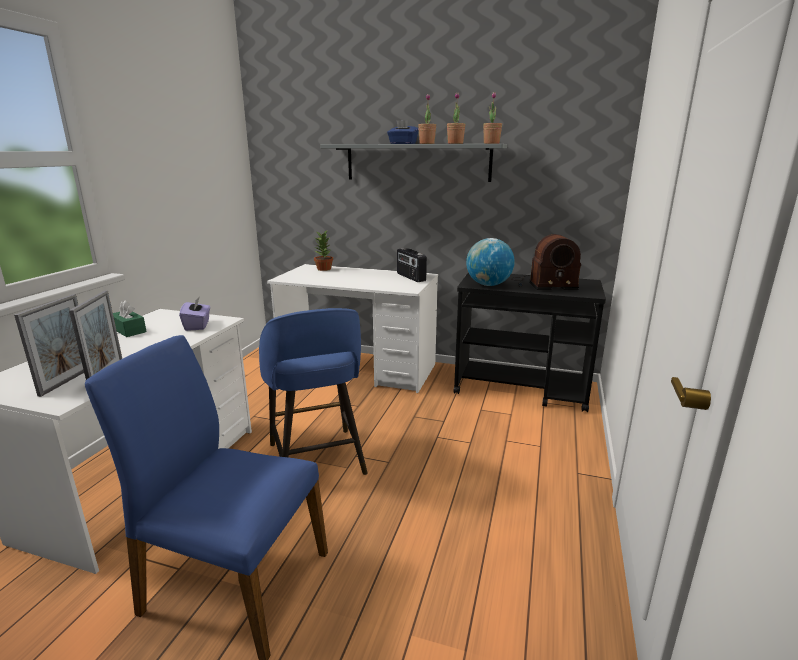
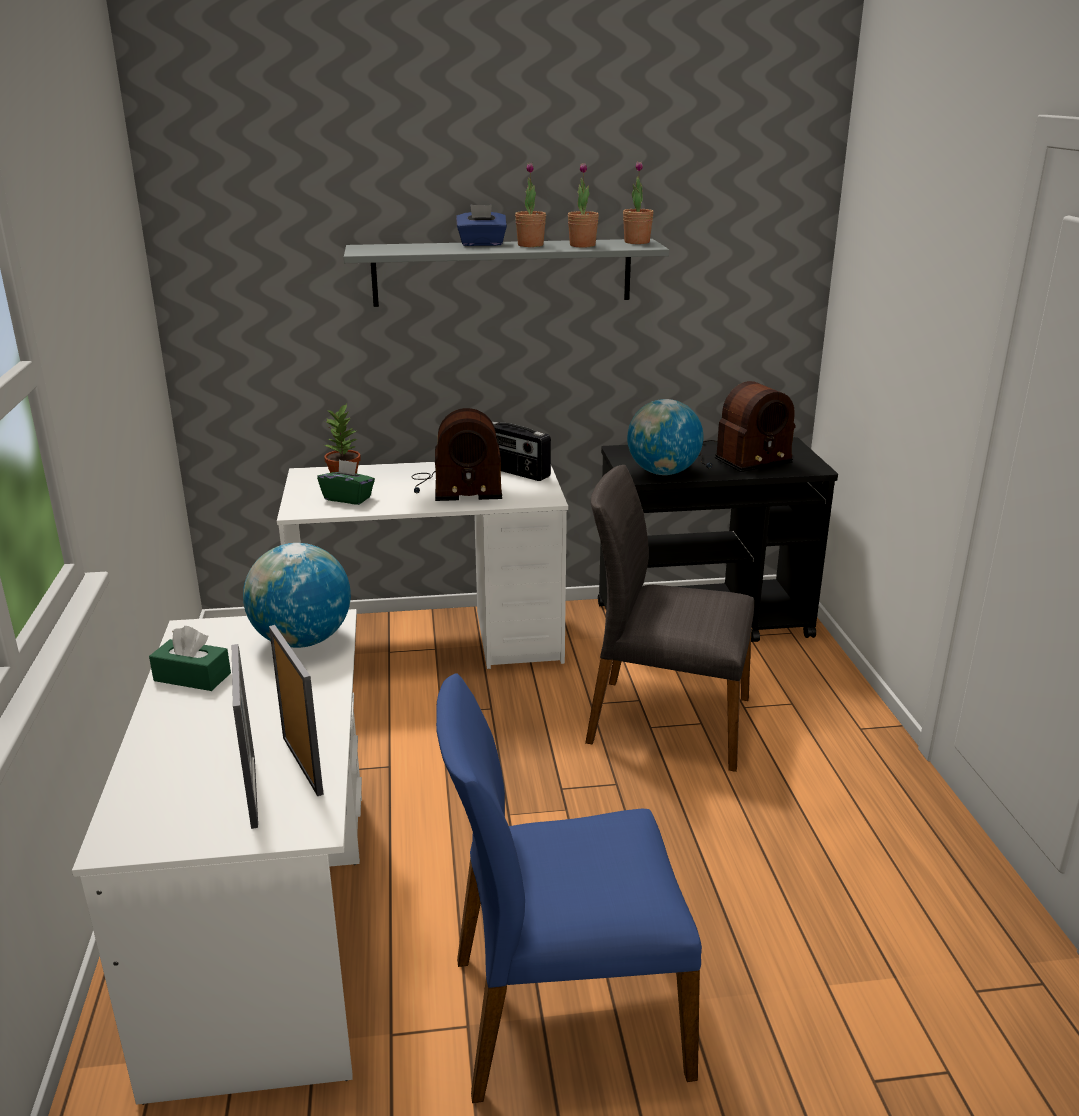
camera: 25 degrees left, 5 degrees up
purple tissue box [179,296,210,331] -> globe [243,543,351,648]
blue stool [259,308,368,475] -> none
none -> green tissue box [317,459,375,505]
none -> radio [412,408,502,501]
none -> grey chair [585,465,754,772]

